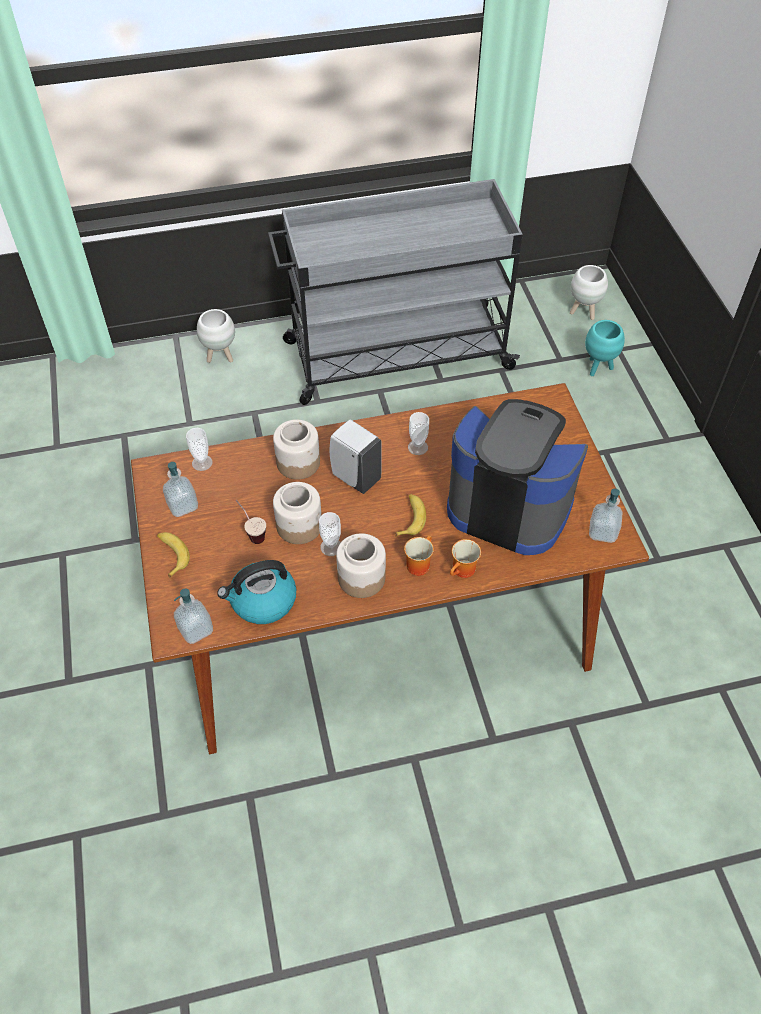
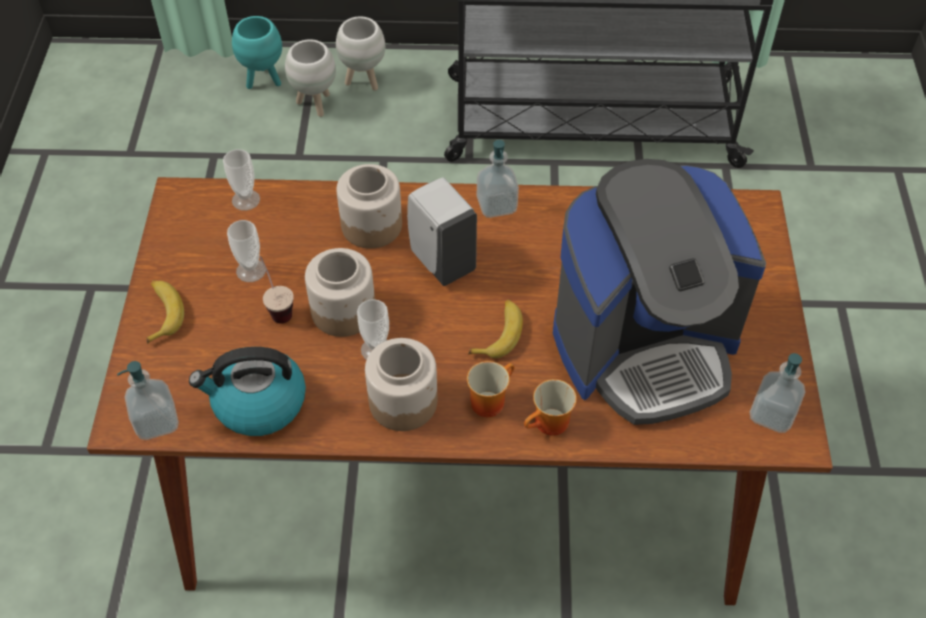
camera: 15 degrees right, 0 degrees up
soap dispenser [163,462,198,517] -> soap dispenser moved to [477,140,519,218]
cup [408,412,429,455] -> cup moved to [227,220,266,282]
coffee machine [447,399,588,555] -> coffee machine turned 120 degrees clockwise [553,159,766,425]
white planter [570,265,608,320] -> white planter moved to [285,39,336,117]
turquoise planter [585,320,625,376] -> turquoise planter moved to [232,16,282,89]

